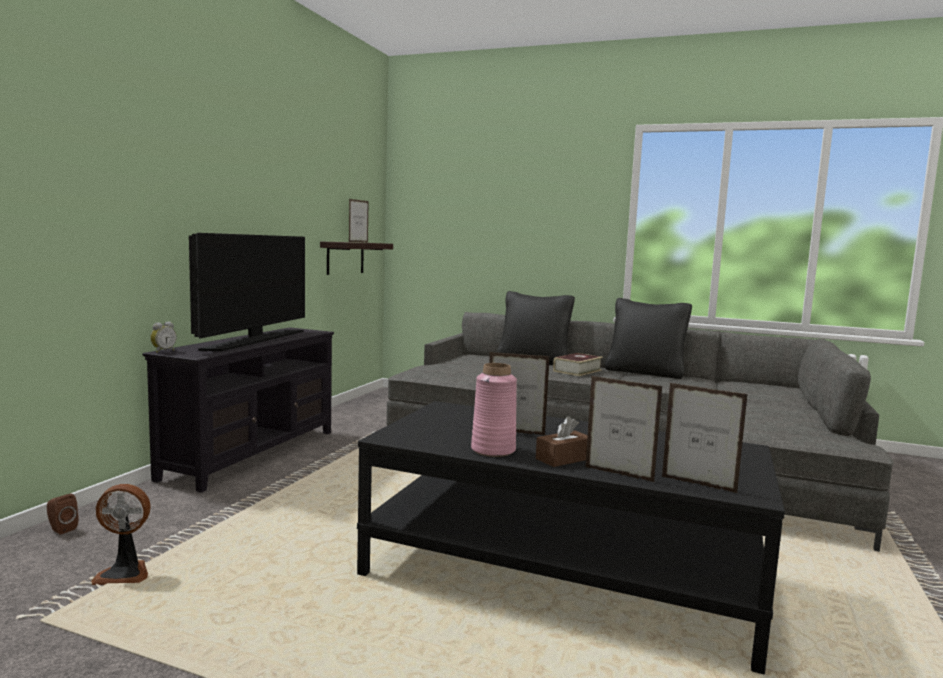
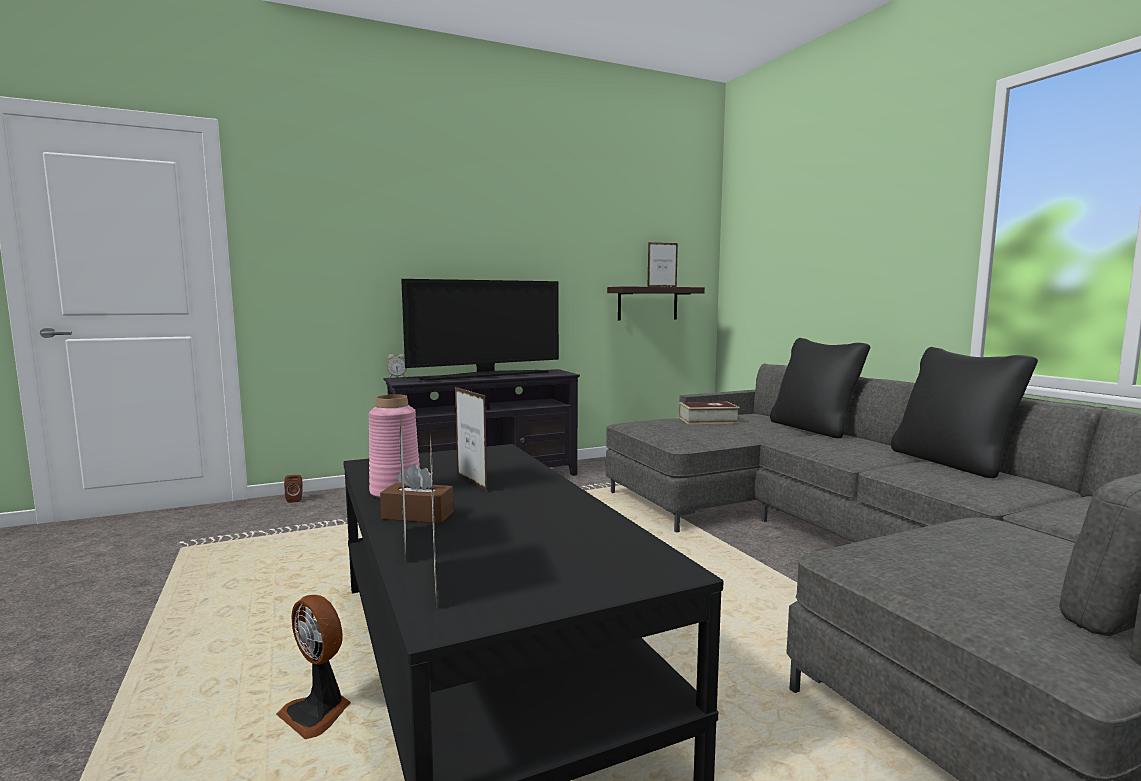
camera: 45 degrees right, 0 degrees up
fan [91,484,151,585] -> fan moved to [276,595,351,739]
book [553,353,603,376] -> book moved to [679,401,740,424]

